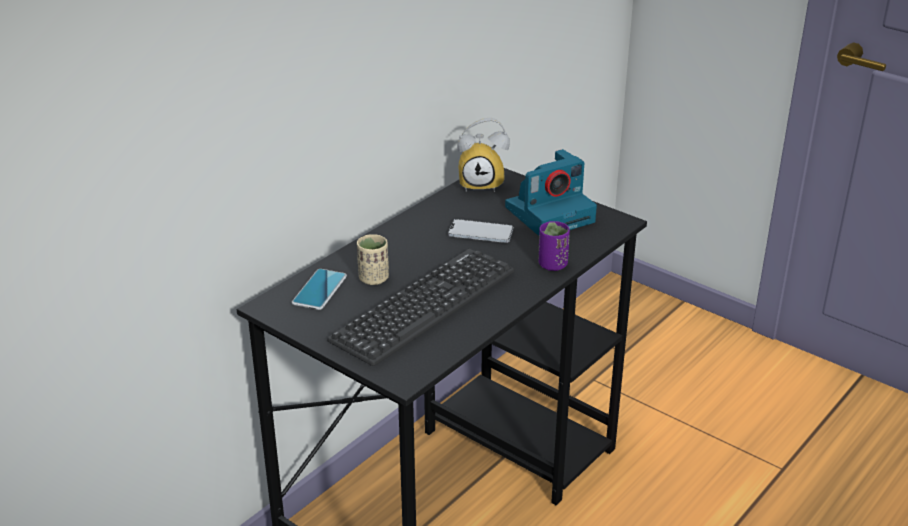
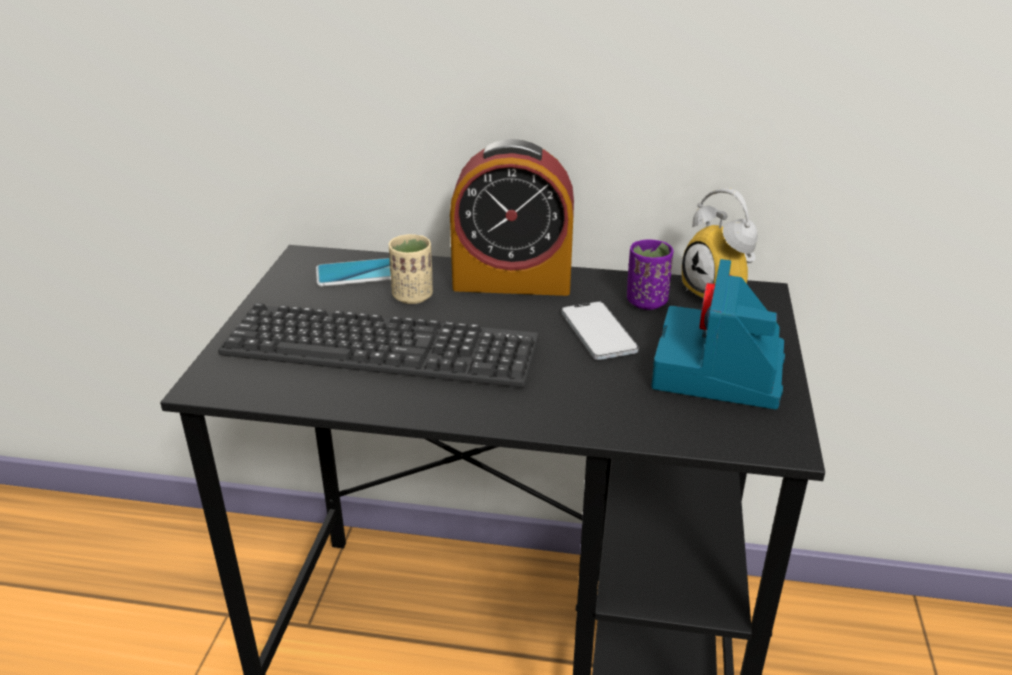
camera: 60 degrees right, 0 degrees up
camera [505,149,597,236] -> camera turned 75 degrees clockwise [651,259,785,409]
purple cup [539,221,570,271] -> purple cup moved to [627,239,673,310]
none -> alarm clock [450,139,574,296]

